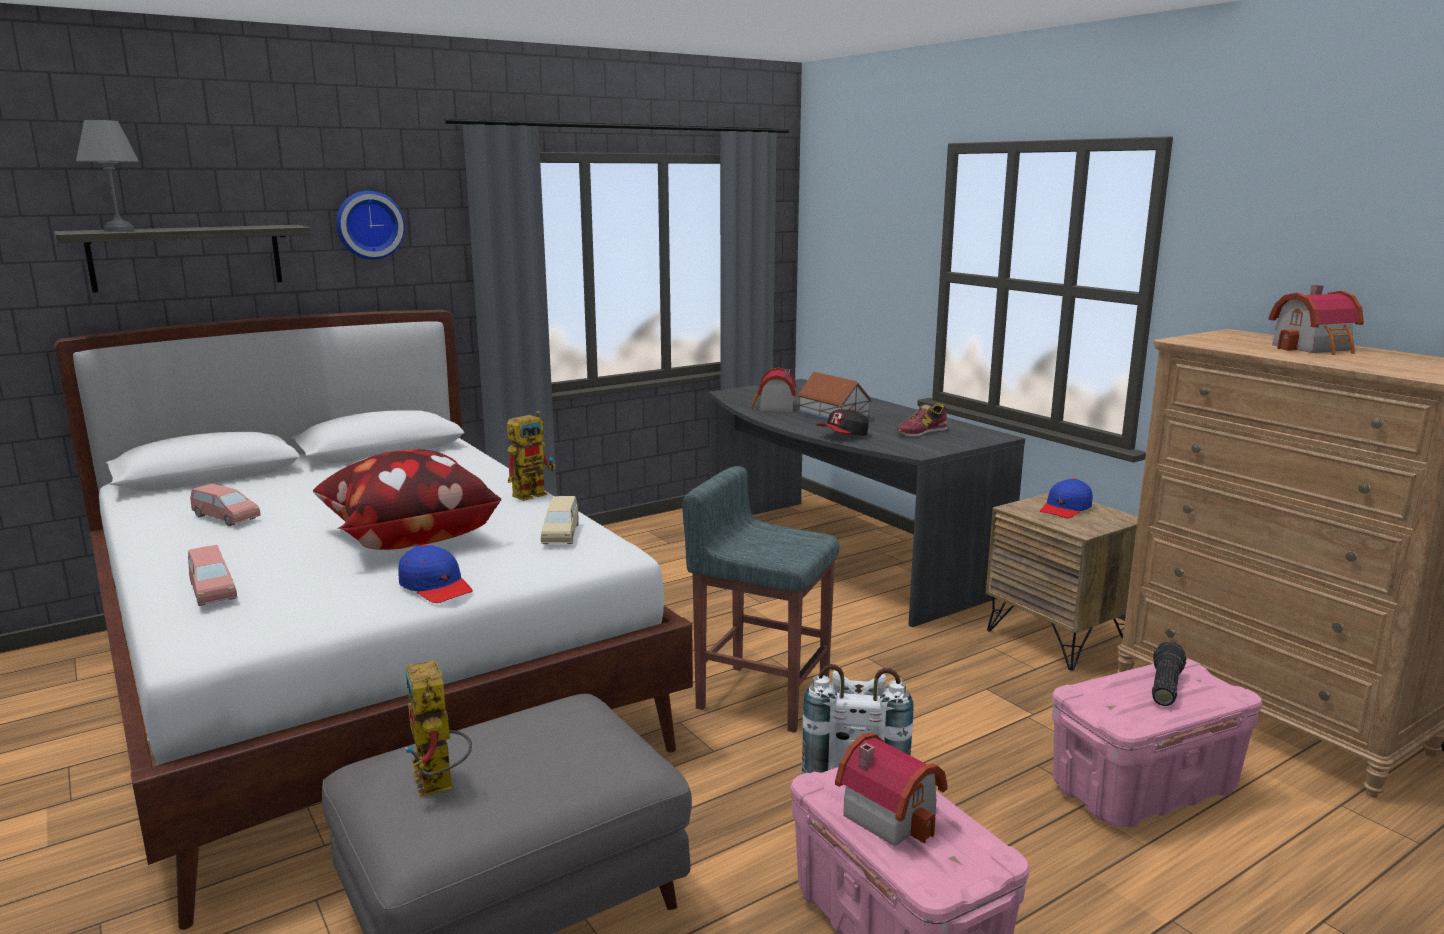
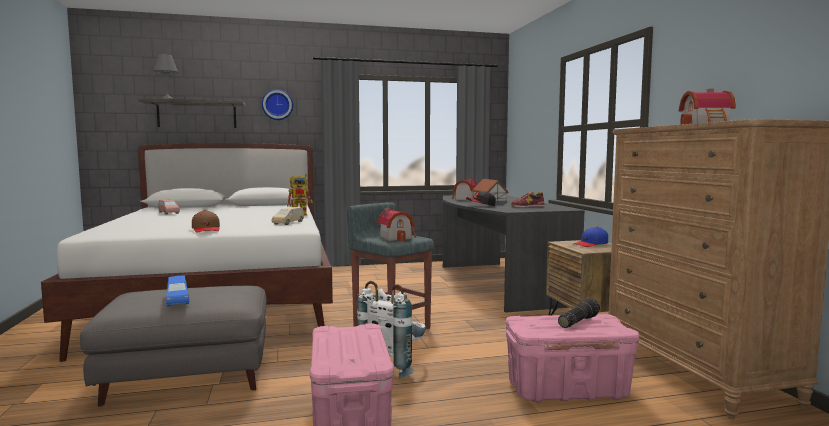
camera: 20 degrees right, 10 degrees down
pink toy car [188,545,237,606] -> none
pillow [313,449,501,550] -> none
blue cap [398,544,473,603] -> brown cap [192,210,220,233]
toy robot [405,660,472,797] -> none
toy house [835,733,948,846] -> toy house moved to [377,207,416,241]
none -> blue toy car [166,275,189,306]

